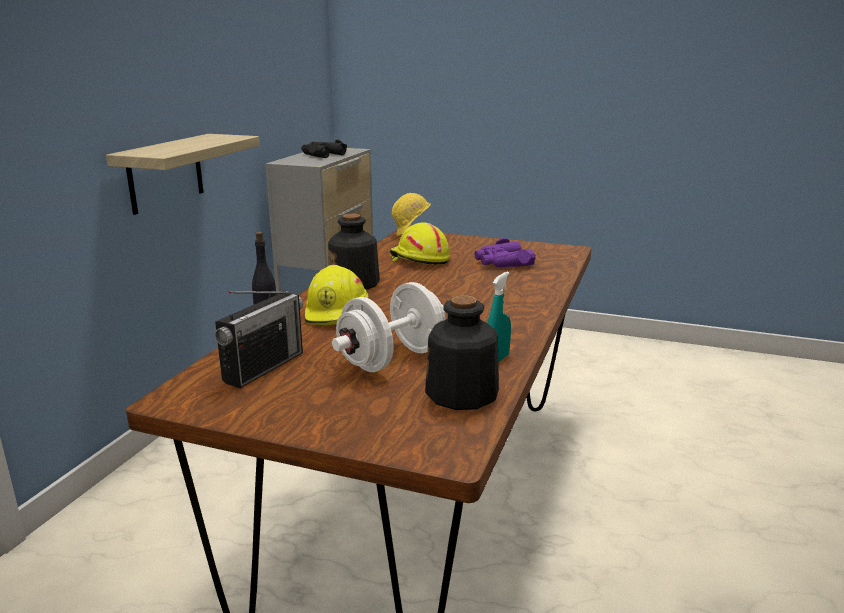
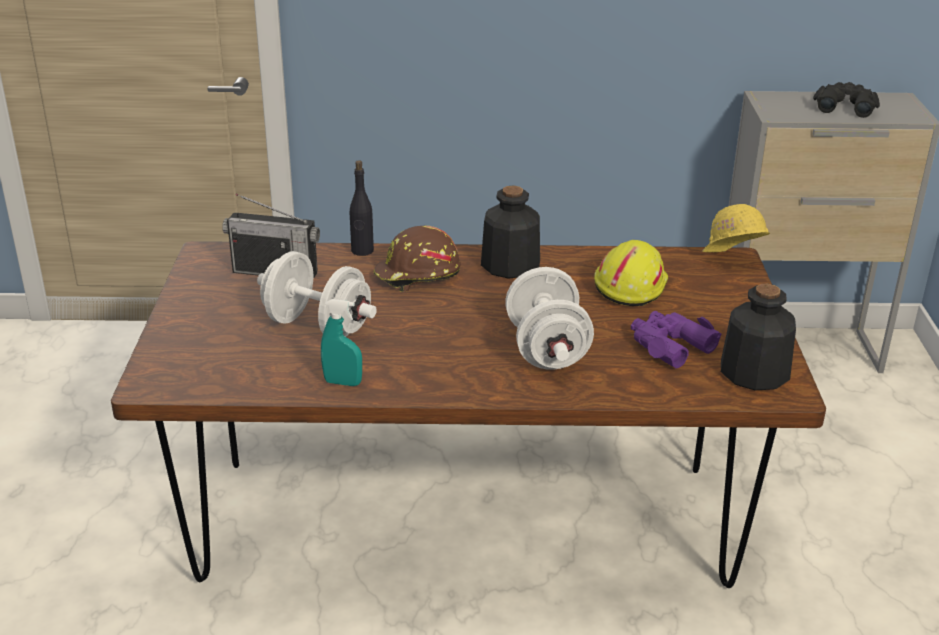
camera: 70 degrees right, 10 degrees up
shelf [106,134,260,215] -> none
yellow hard hat [305,265,369,325] -> brown hard hat [373,226,461,292]
bottle [425,295,499,410] -> bottle moved to [721,284,796,390]
none -> white dumbbell [506,267,594,370]

